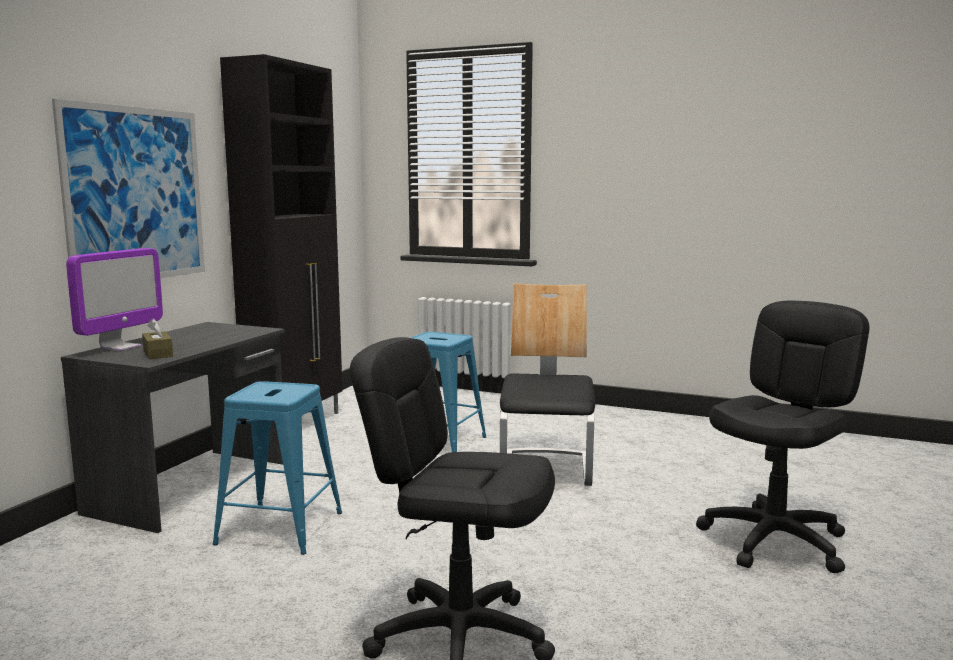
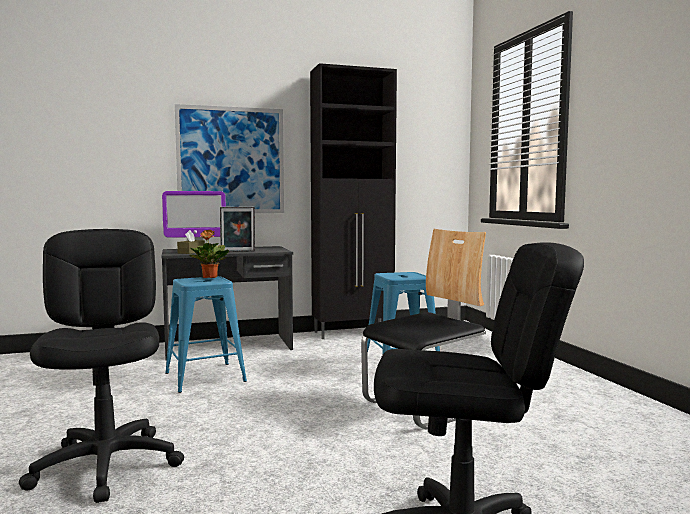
camera: 50 degrees right, 5 degrees down
none -> potted plant [189,230,229,278]
none -> picture frame [220,207,255,252]

